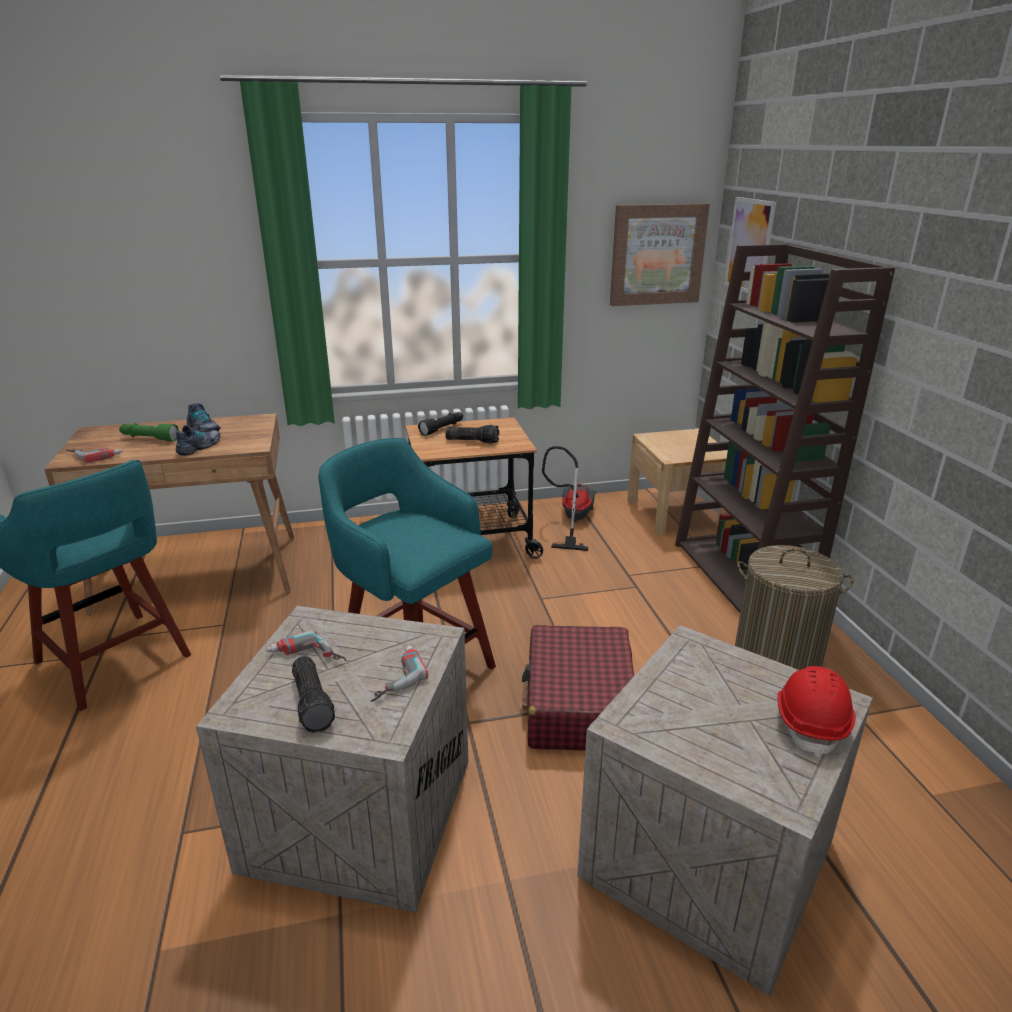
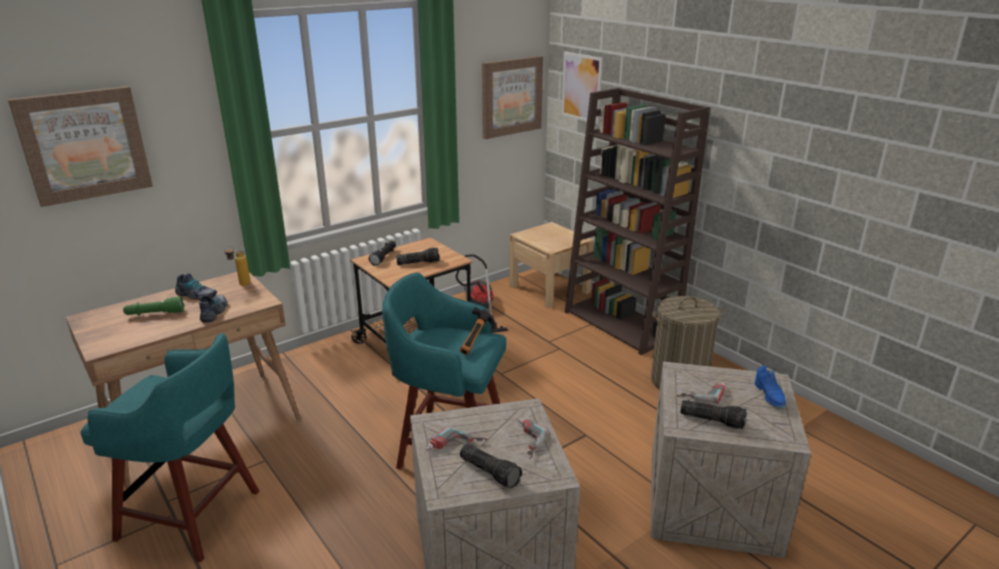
camera: 25 degrees left, 0 degrees up
power drill [67,448,122,463] -> power drill moved to [676,383,725,404]
red suitcase [522,625,634,751] -> none
red hard hat [777,666,856,757] -> blue shoe [755,365,786,408]
none -> picture [8,86,153,207]
none -> bottle [225,246,251,286]
none -> hammer [460,307,496,355]
none -> flashlight [680,400,747,429]

